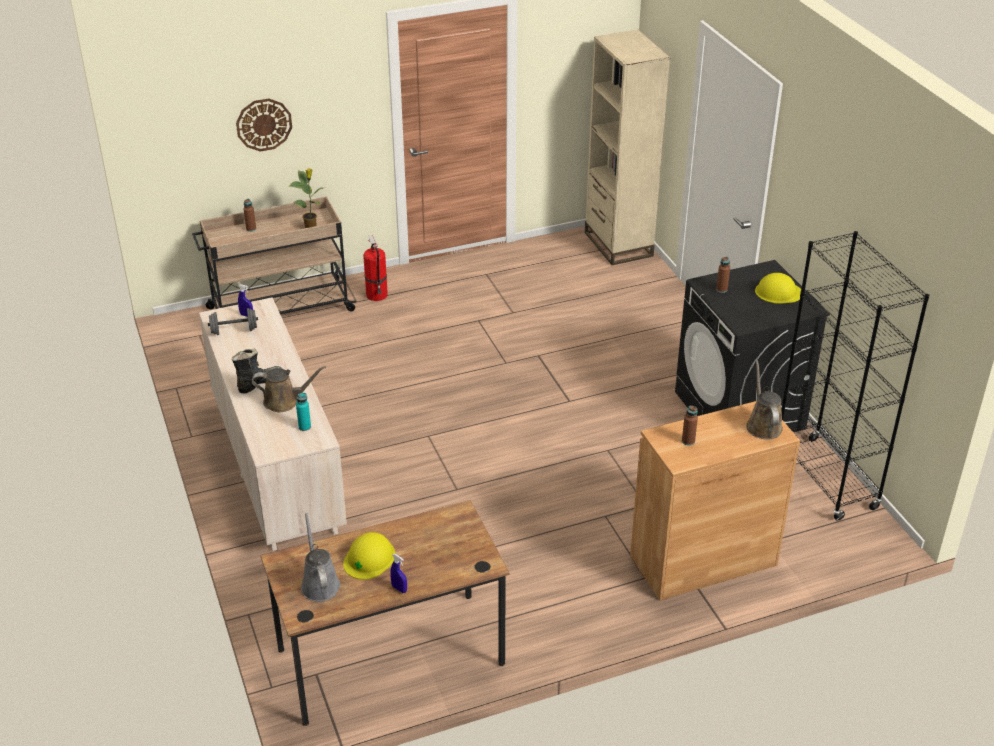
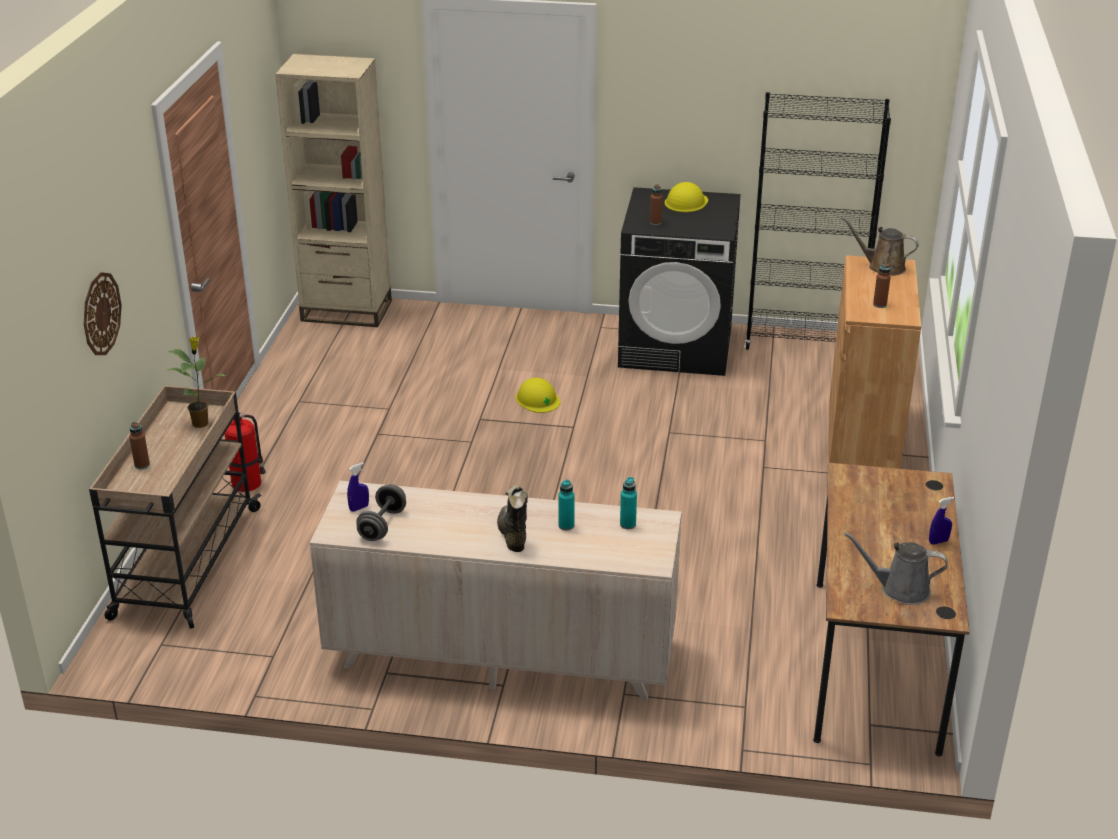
camera: 60 degrees left, 5 degrees down
brown watering can [252,366,326,412] -> turquoise bottle [558,479,575,531]
yellow hard hat [343,532,395,579] -> yellow hard hat moved to [516,378,560,413]

